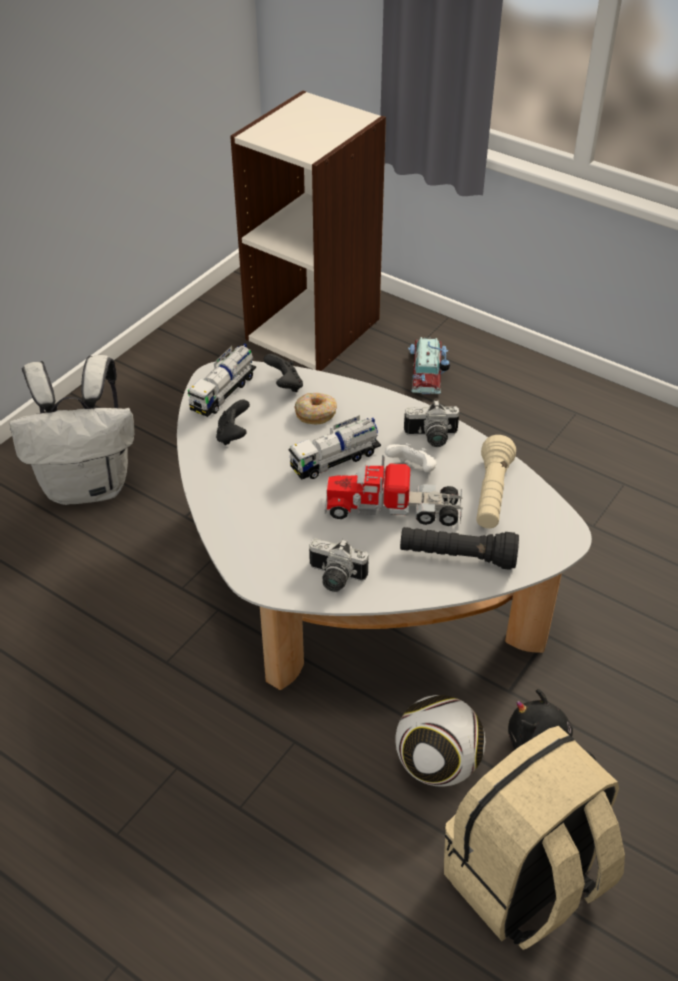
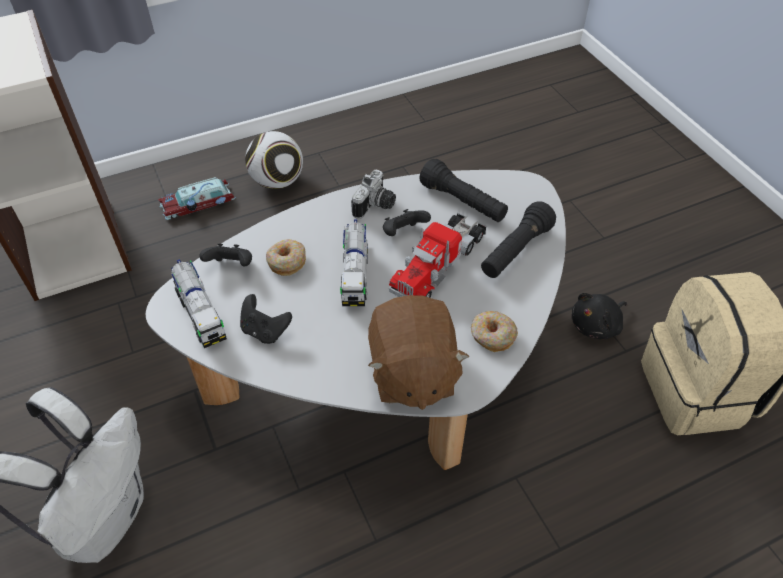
camera: 60 degrees left, 5 degrees up
camera [309,538,369,592] -> donut [471,311,518,352]
white game controller [385,443,437,472] -> black game controller [383,209,431,236]
football [395,695,485,787] -> football moved to [245,131,303,189]
toy car [408,337,450,395] -> toy car turned 120 degrees clockwise [158,177,236,220]
beige flashlight [476,435,516,528] -> black flashlight [419,159,508,222]
none -> brown plush toy [368,295,470,410]

